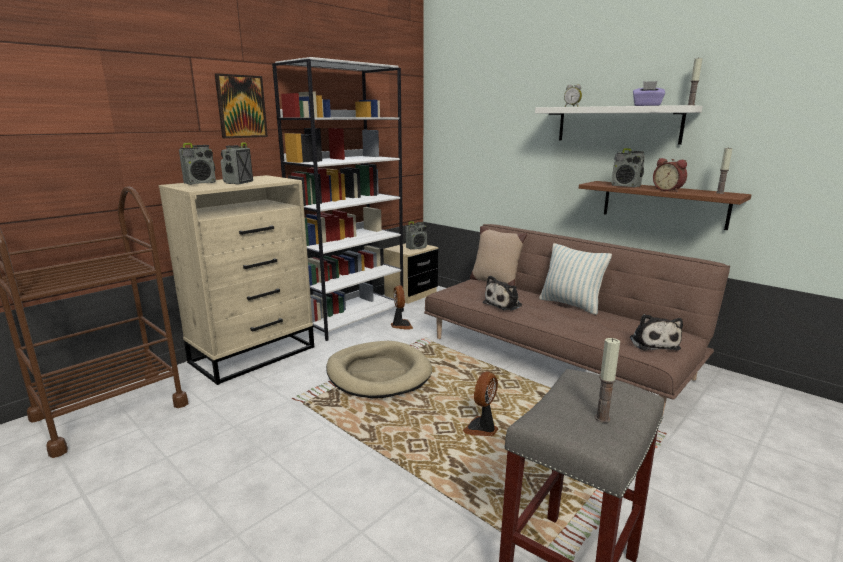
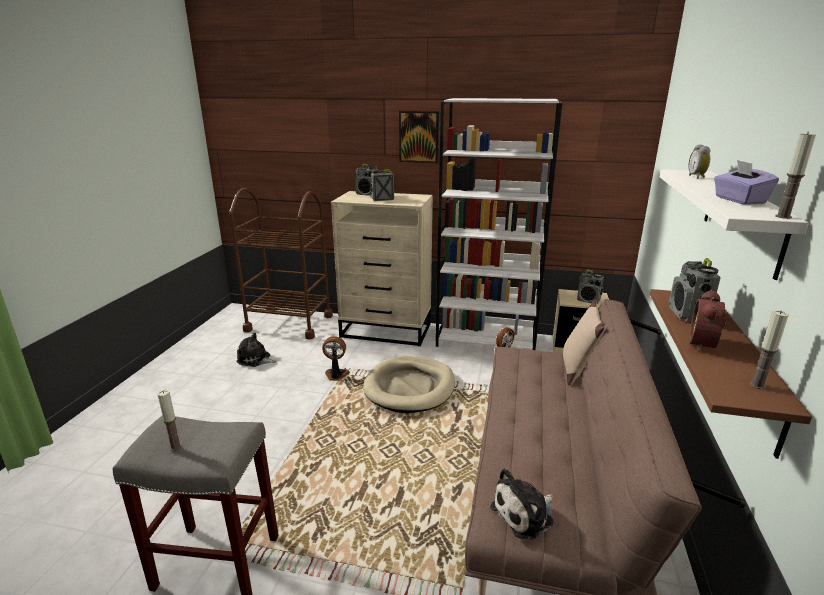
camera: 60 degrees right, 5 degrees up
fan [463,371,498,436] -> fan moved to [322,336,350,381]
plush toy [483,275,522,310] -> plush toy moved to [236,333,276,367]
pillow [539,243,612,315] -> none

